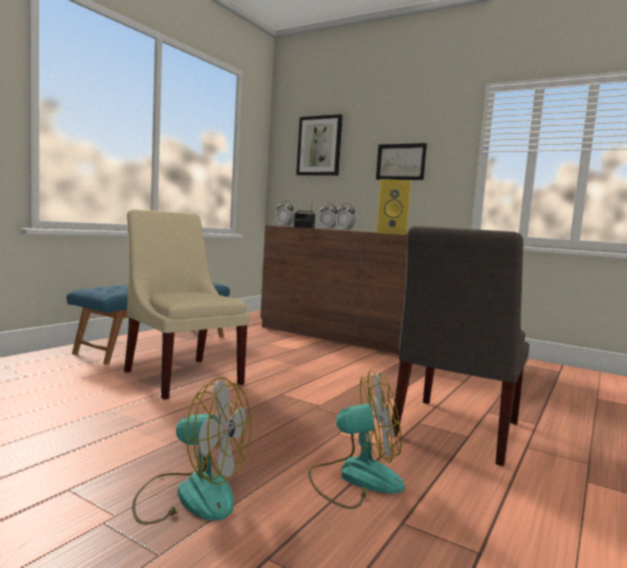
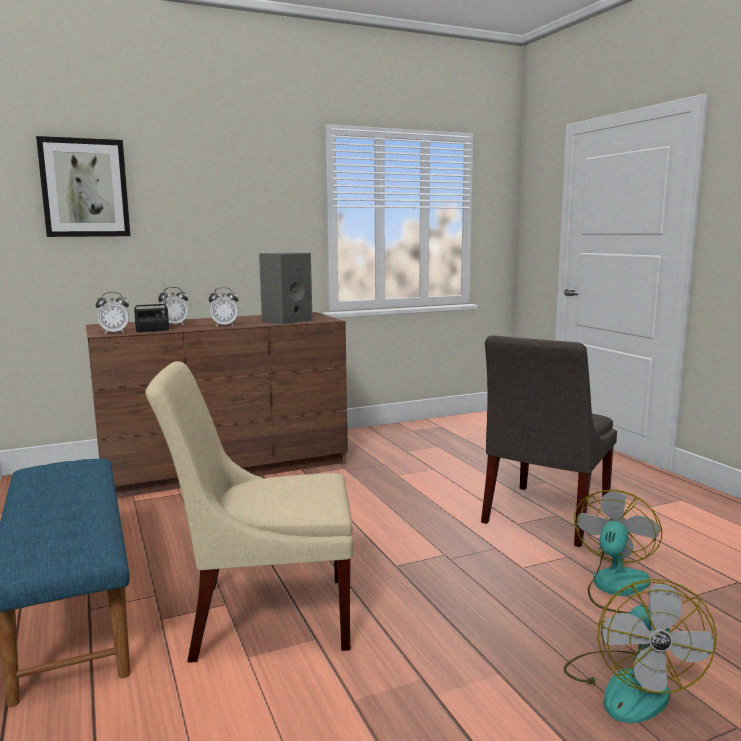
camera: 55 degrees left, 5 degrees up
fan [132,377,251,525] -> fan turned 135 degrees clockwise [563,579,717,723]
picture [376,143,427,180] -> none
yellow speaker [376,179,411,235] -> grey speaker [259,252,313,325]
grey chair [389,226,530,466] -> grey chair turned 60 degrees clockwise [481,335,617,547]

